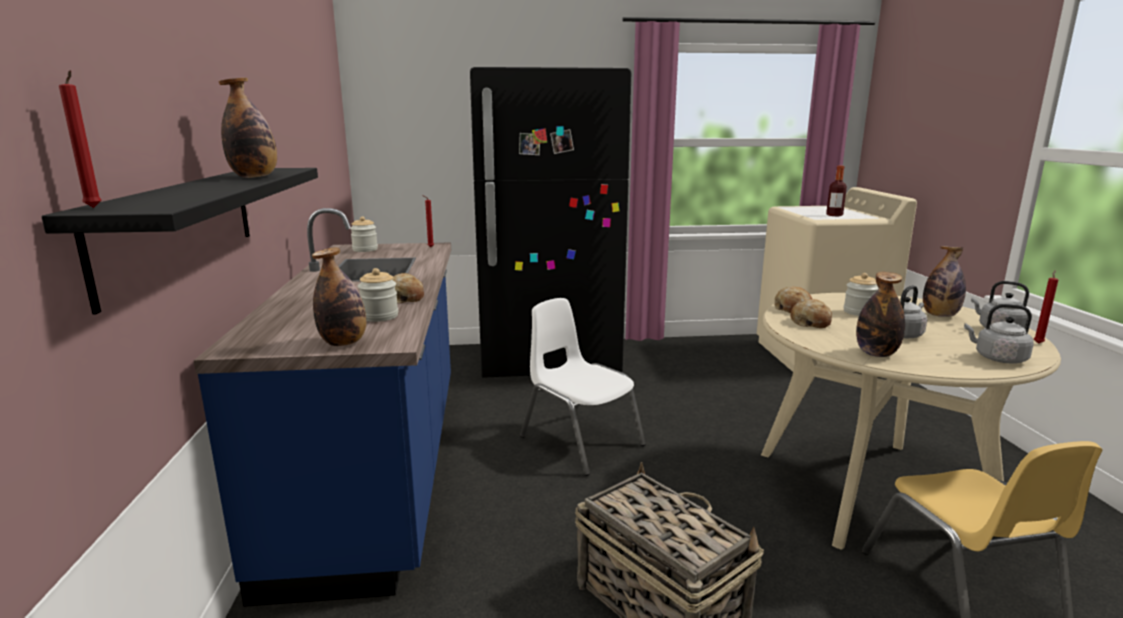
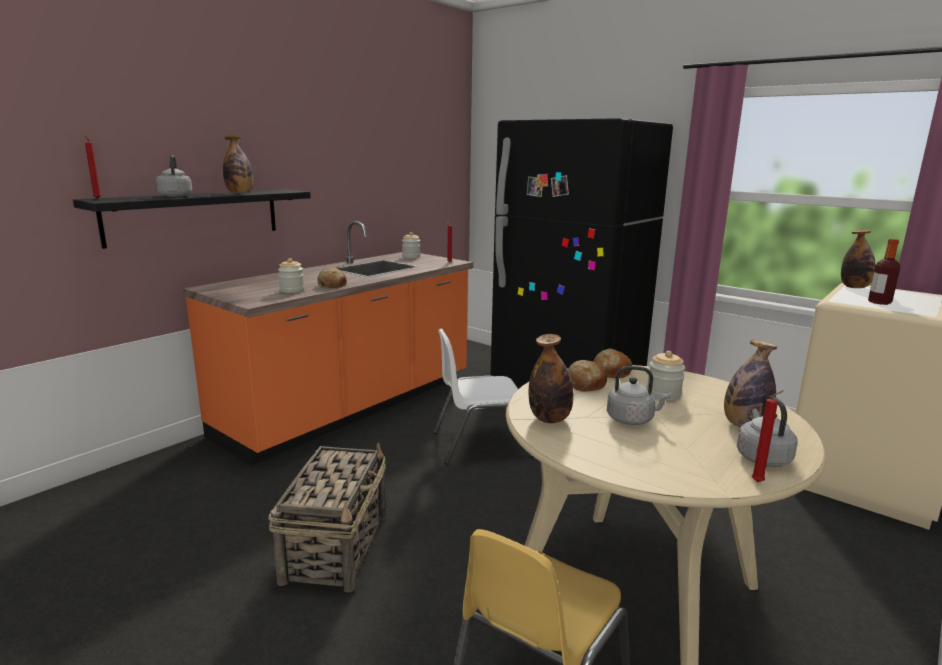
camera: 45 degrees right, 0 degrees up
blue counter [194,208,451,607] -> orange counter [183,221,473,465]
bottle [312,247,366,346] -> bottle moved to [841,230,875,288]
white chair [520,298,646,476] -> white chair turned 105 degrees counterclockwise [433,328,533,464]
grey kettle [964,304,1034,363] -> grey kettle moved to [156,155,192,197]

